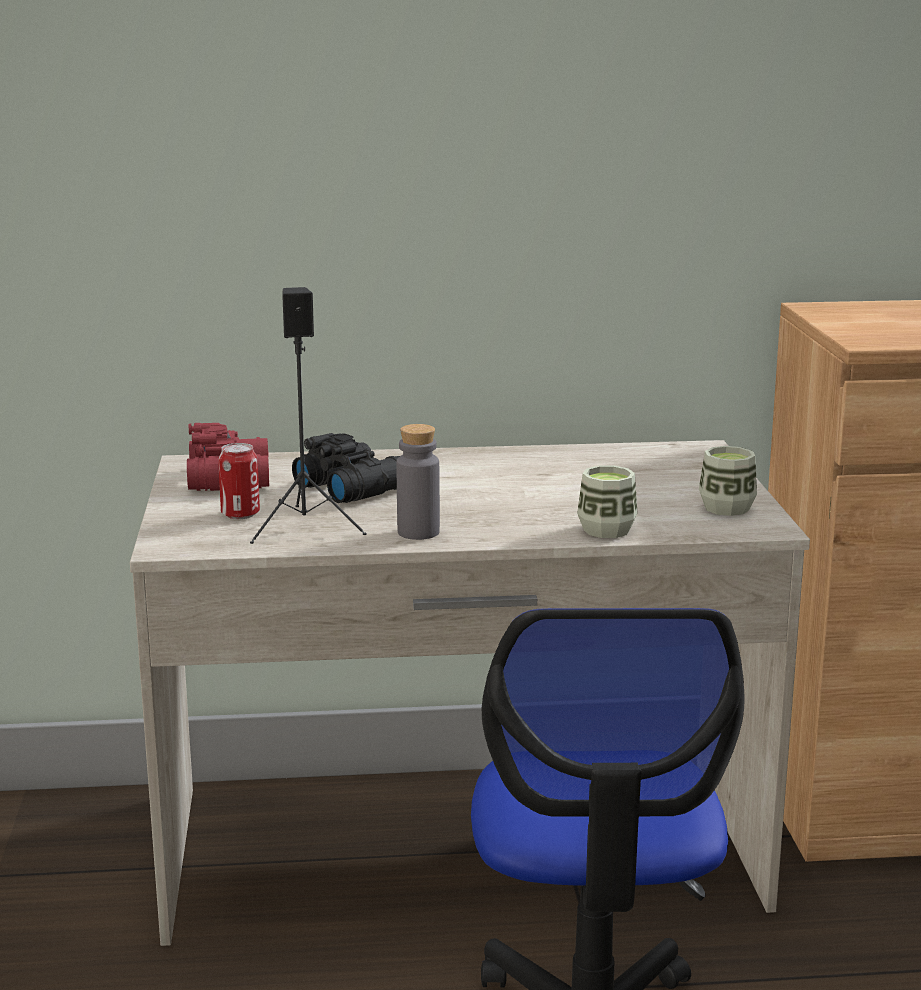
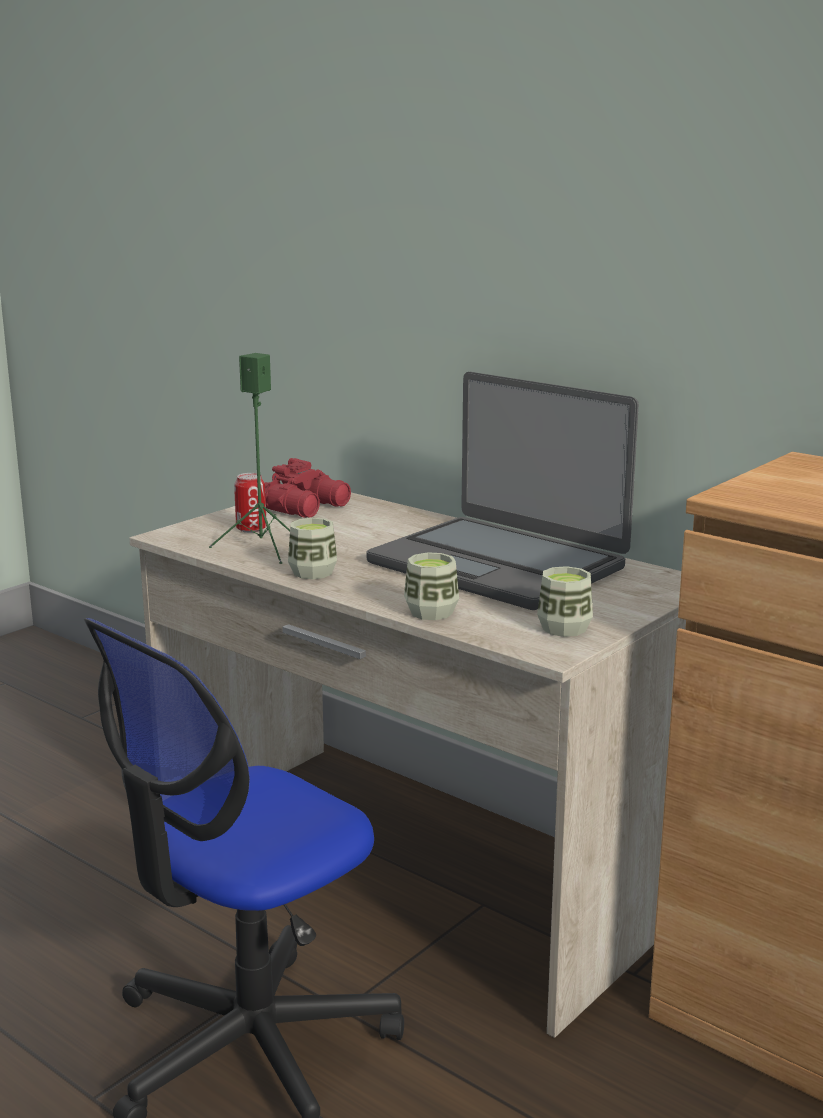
camera: 45 degrees right, 0 degrees up
black speaker [250,287,366,544] -> green speaker [209,353,290,564]
black binoculars [292,433,400,503] -> none
grey bottle [397,424,440,540] -> cup [288,518,337,579]
none -> laptop [366,372,639,610]

